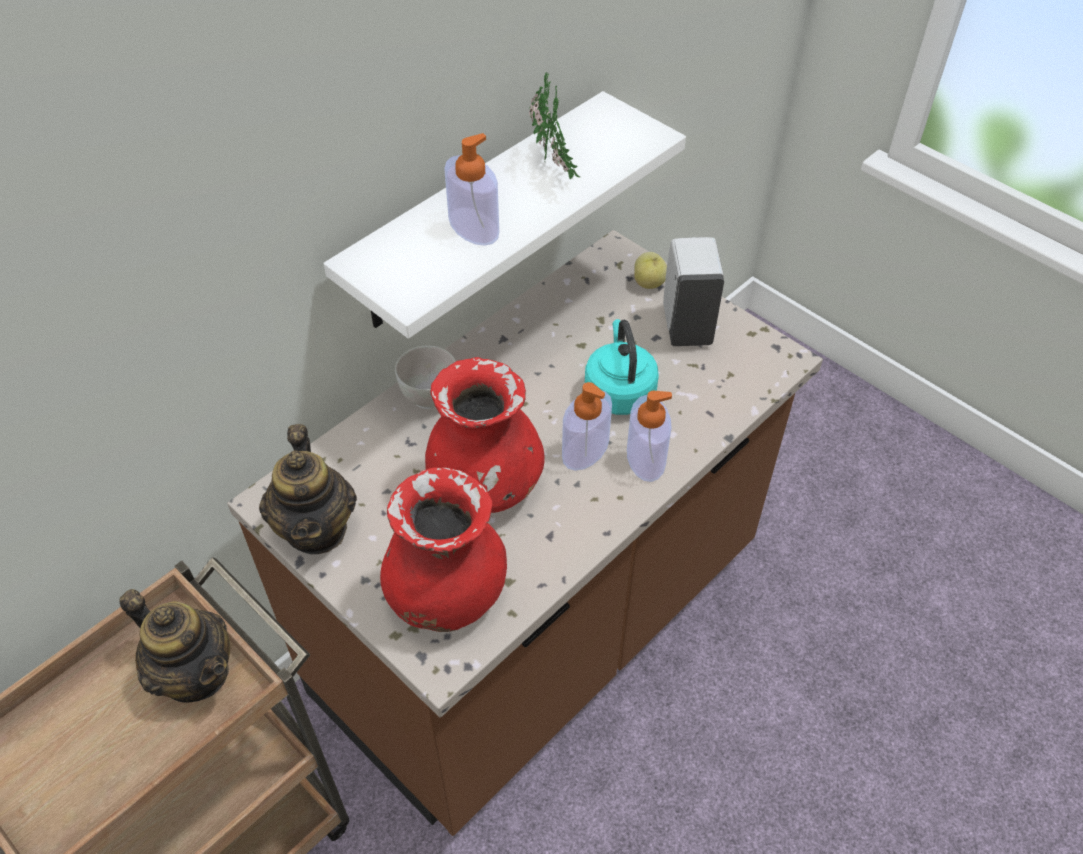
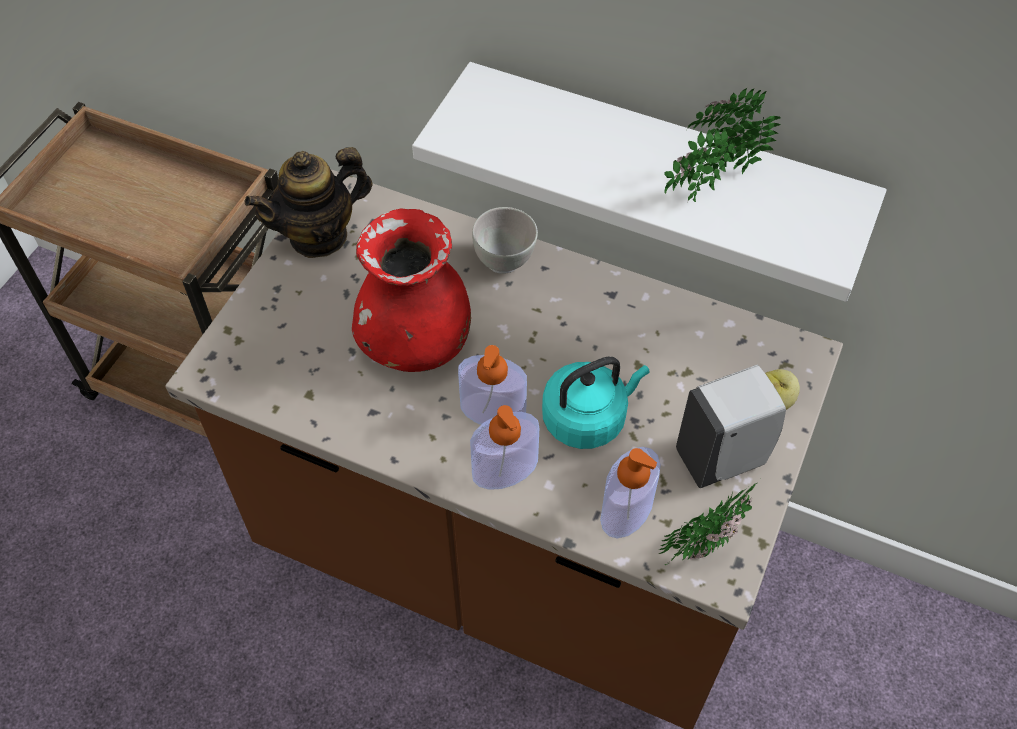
camera: 70 degrees right, 5 degrees up
teapot [119,589,230,703] -> none
red vase [380,467,507,632] -> none
soap dispenser [444,133,499,246] -> soap dispenser moved to [600,447,661,539]
none -> potted plant [659,483,757,565]

